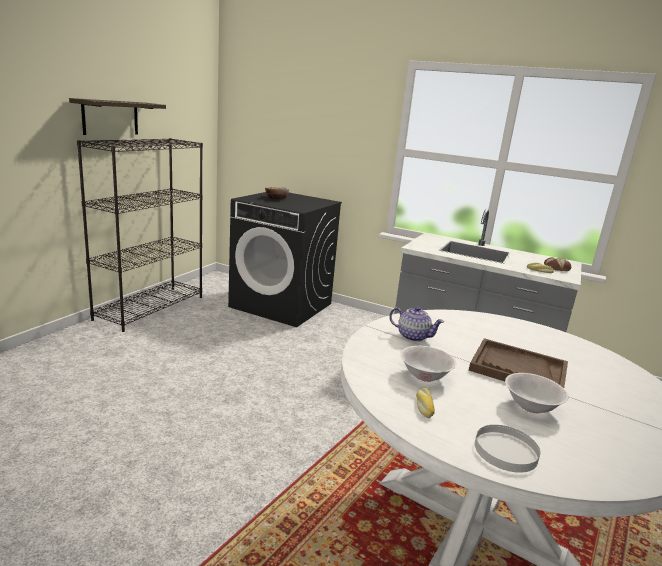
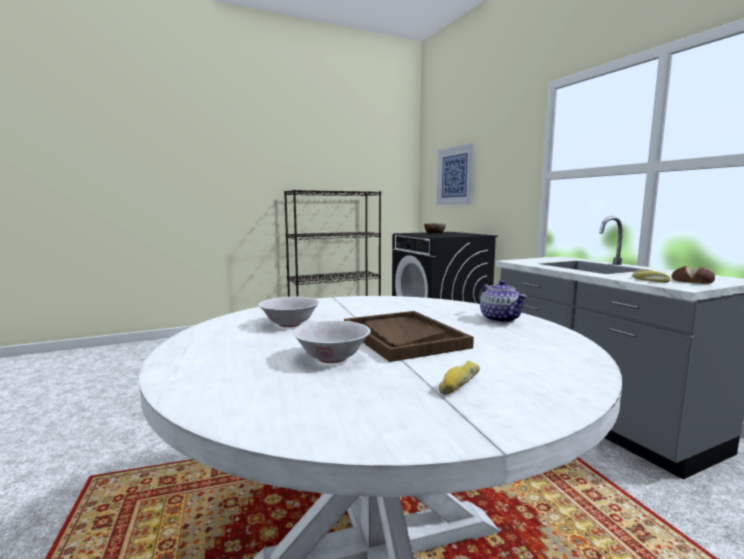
camera: 40 degrees right, 10 degrees down
shelf [69,98,166,135] -> none
teapot [389,306,444,342] -> teapot moved to [479,280,527,323]
bread [416,387,435,418] -> bread moved to [439,361,480,395]
white plate [475,425,540,473] -> none
none -> picture [437,143,475,205]

